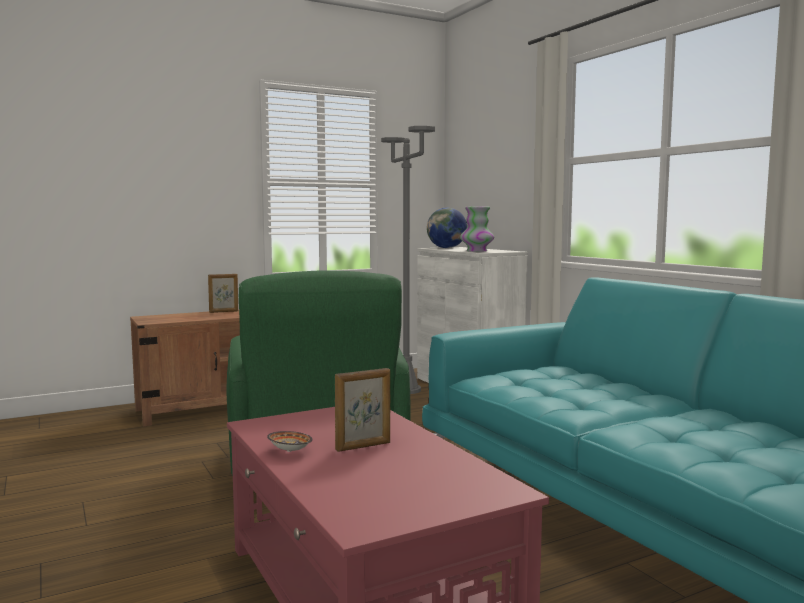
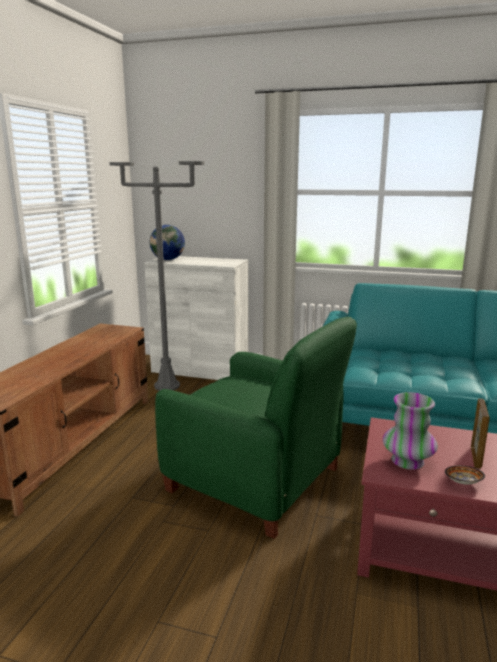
camera: 45 degrees left, 10 degrees up
picture frame [208,274,238,313] -> none
vase [460,207,494,252] -> vase moved to [383,392,438,470]

